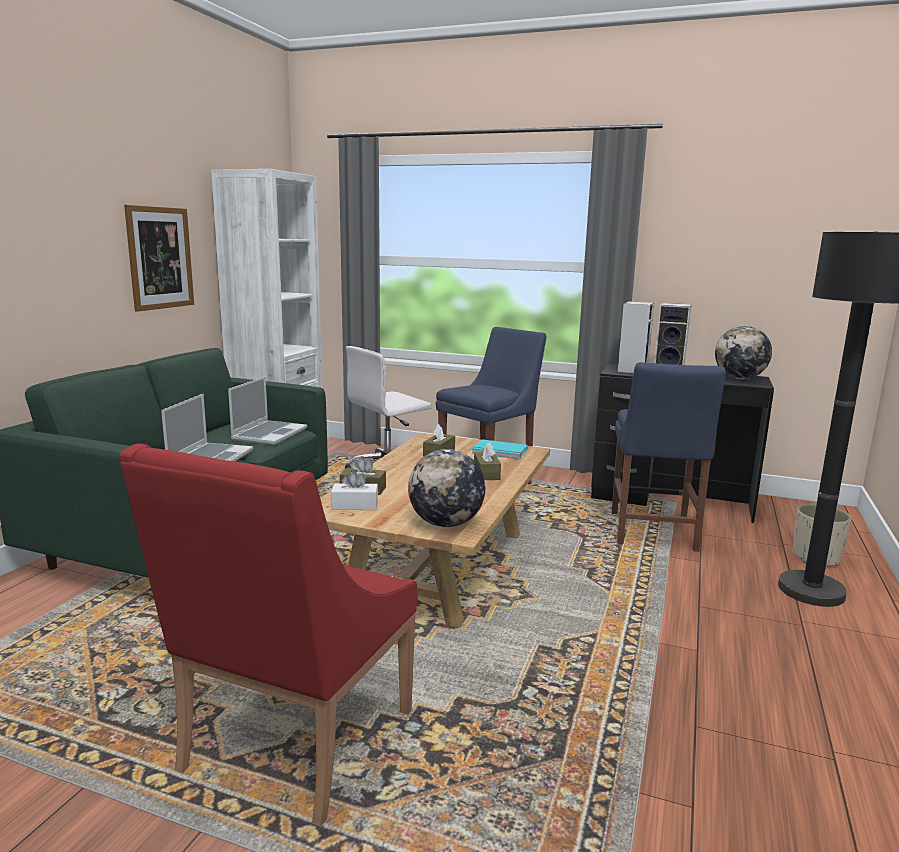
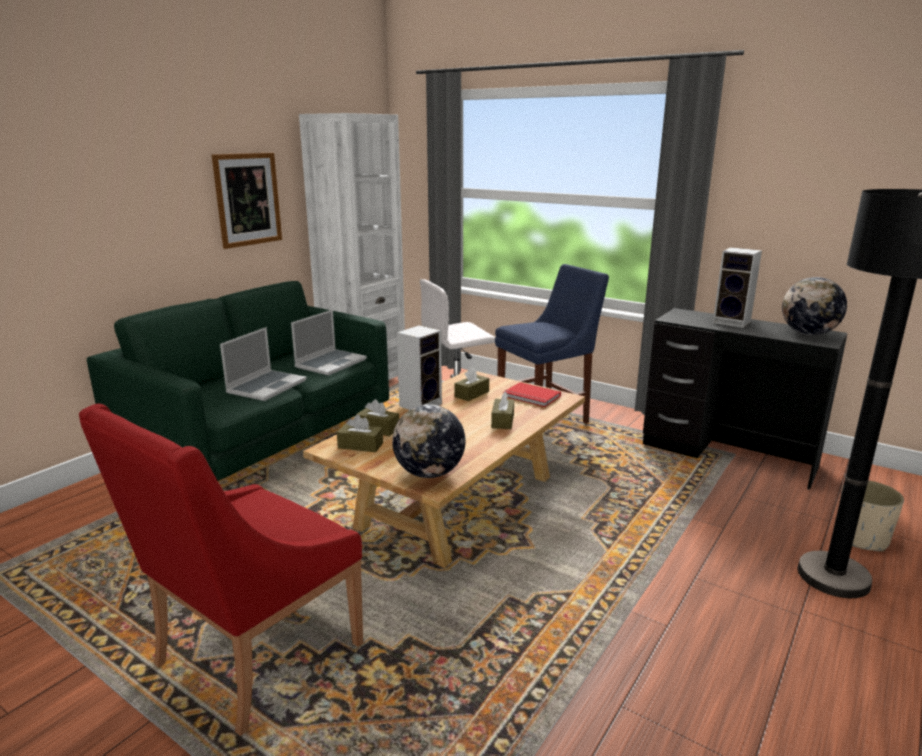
camera: 15 degrees right, 5 degrees up
white tissue box [331,470,378,510] -> brown tissue box [337,415,383,452]
turquoise book [472,439,528,459] -> red book [504,382,561,407]
blue chair [612,362,726,552] -> none
speaker [618,301,654,373] -> speaker moved to [397,325,442,410]

